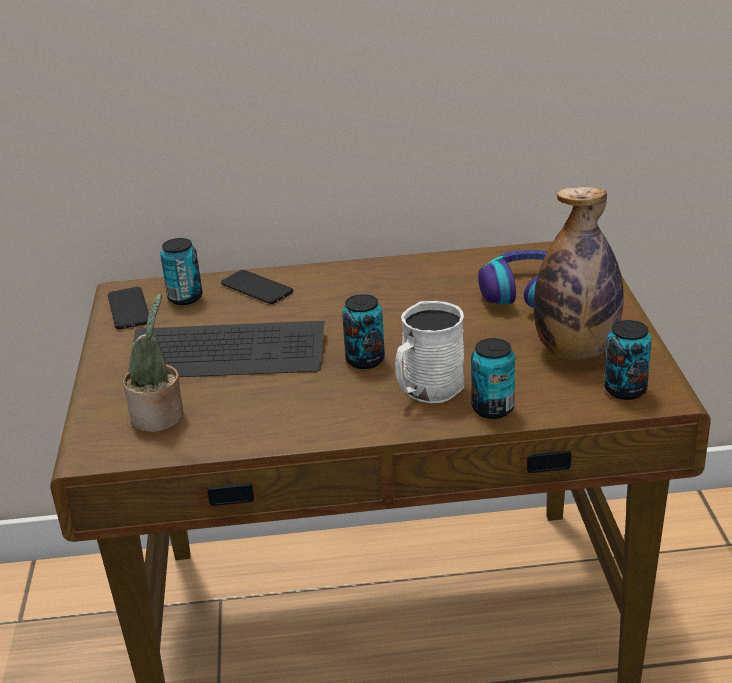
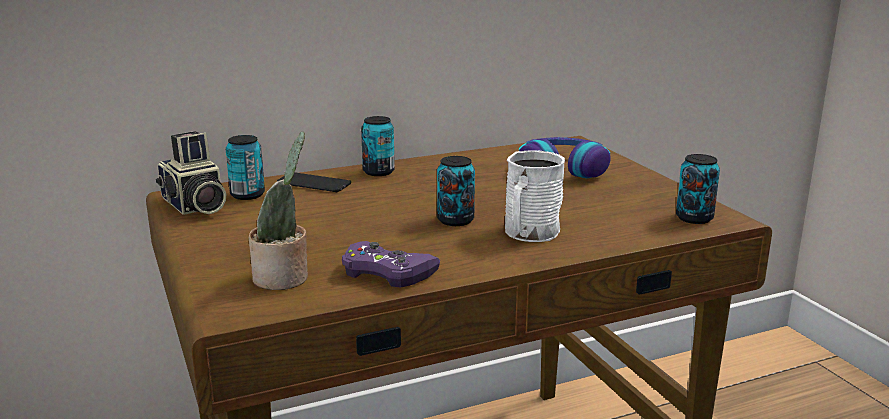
camera: 20 degrees left, 10 degrees down
phone [108,287,149,329] -> camera [156,131,226,215]
keyboard [128,321,325,377] -> none
can [471,338,515,419] -> can moved to [361,116,395,176]
bottle [534,187,624,360] -> none
none -> purple game controller [342,241,440,287]

